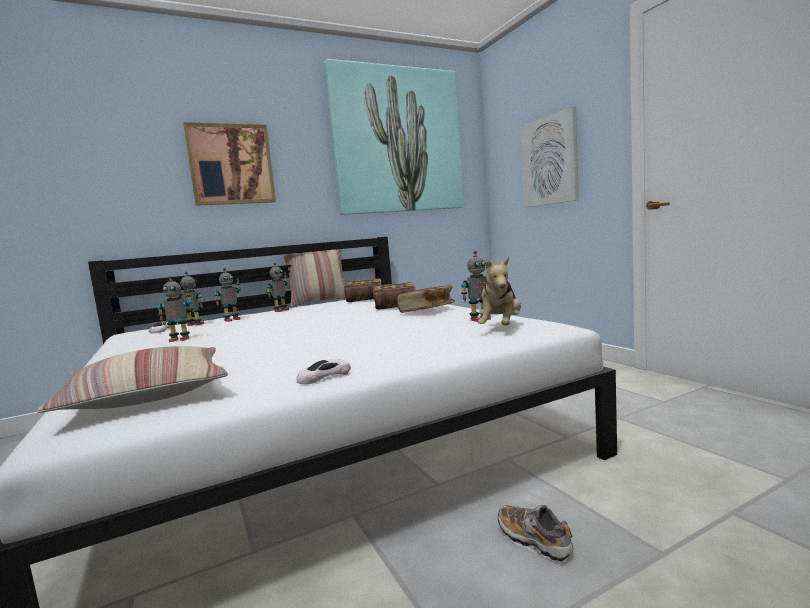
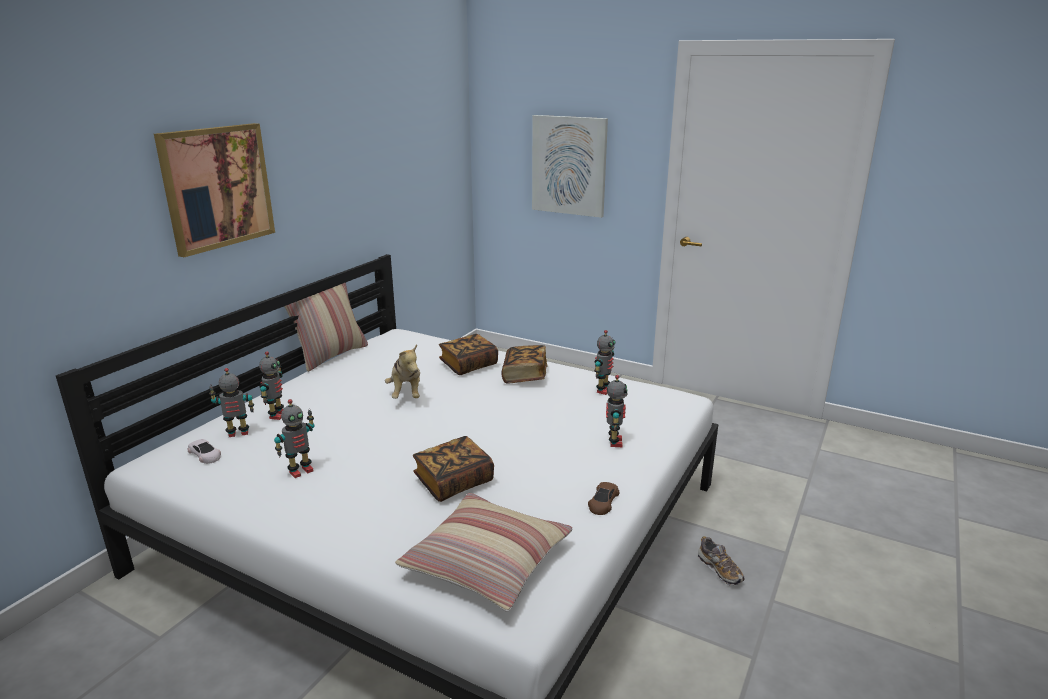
camera: 35 degrees left, 15 degrees up
toy robot [266,262,289,312] -> toy robot moved to [606,375,628,447]
white toy car [296,359,351,384] -> brown toy car [588,482,619,515]
picture [324,59,464,215] -> none
book [344,279,381,302] -> book moved to [413,436,494,502]
plush toy [478,257,521,325] -> plush toy moved to [385,345,420,399]
shoe [498,505,573,563] -> shoe turned 135 degrees counterclockwise [698,536,745,586]

